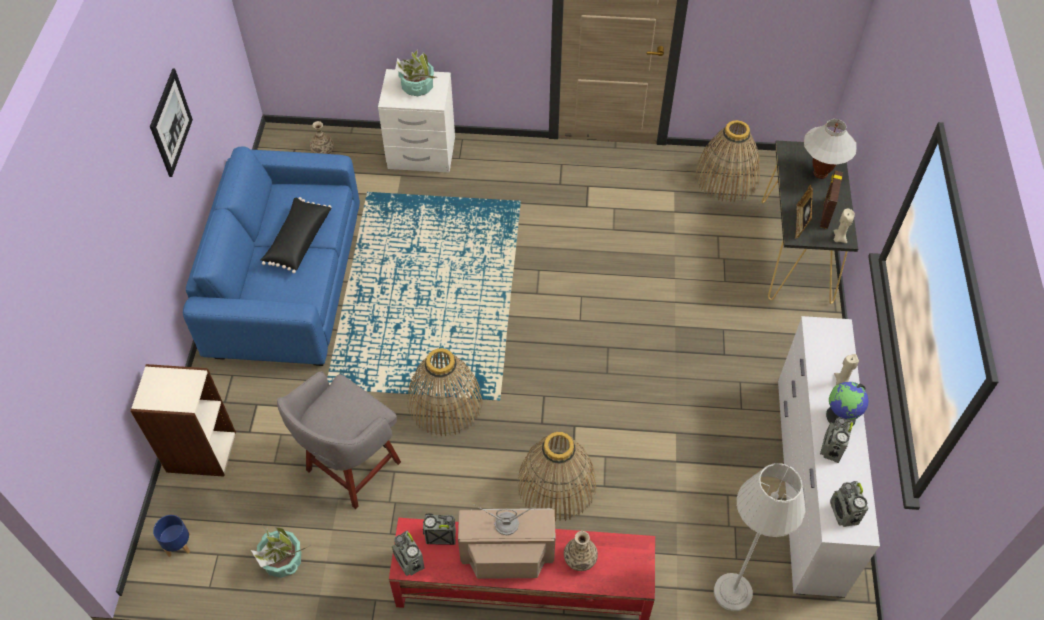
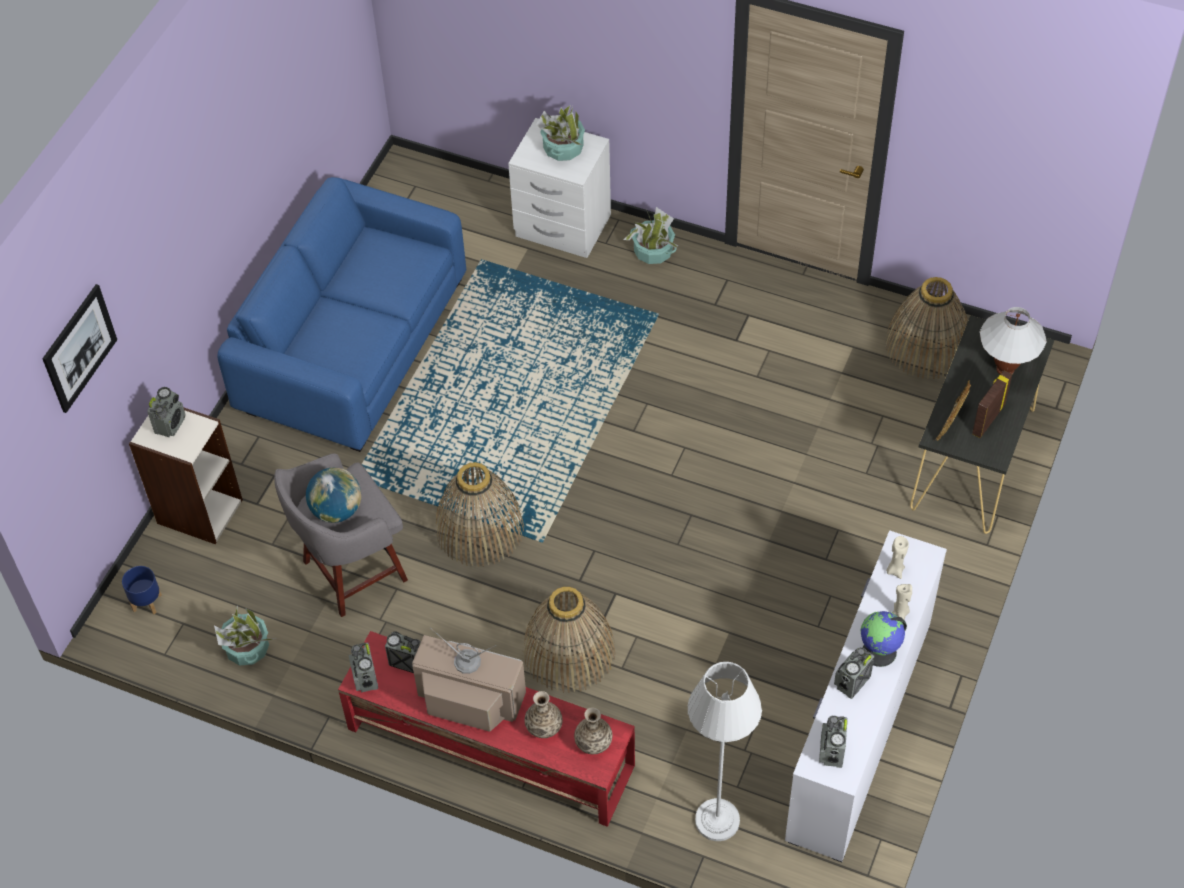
camera: 20 degrees right, 0 degrees up
picture [150,69,193,177] -> picture moved to [42,284,117,413]
black pillow [261,197,331,273] -> none
vase [310,121,334,154] -> vase moved to [574,707,612,754]
beige candle [834,208,855,243] -> beige candle moved to [886,536,909,579]
none -> radio [147,387,186,437]
none -> globe [306,468,361,523]
none -> potted plant [623,207,678,264]

